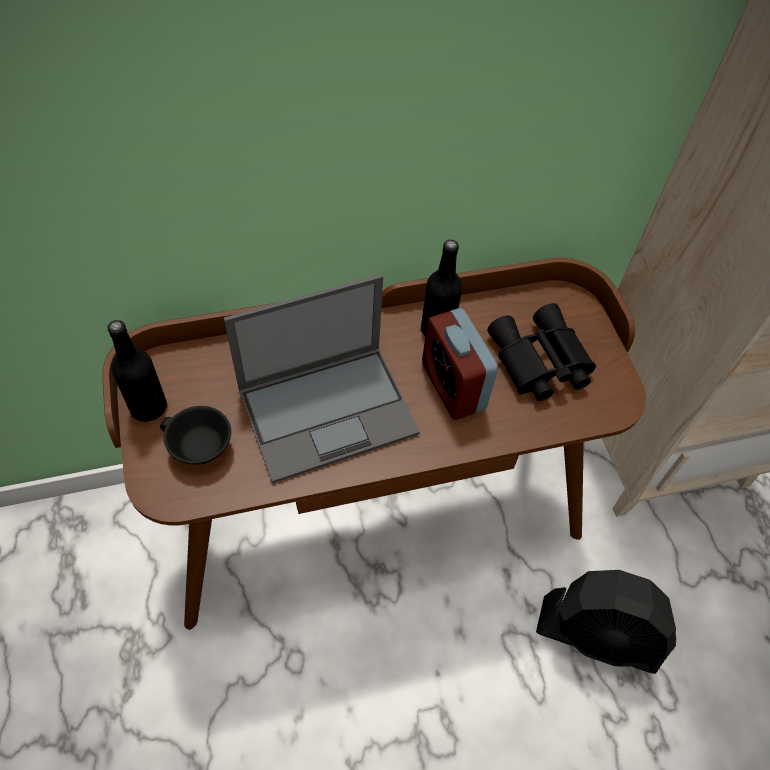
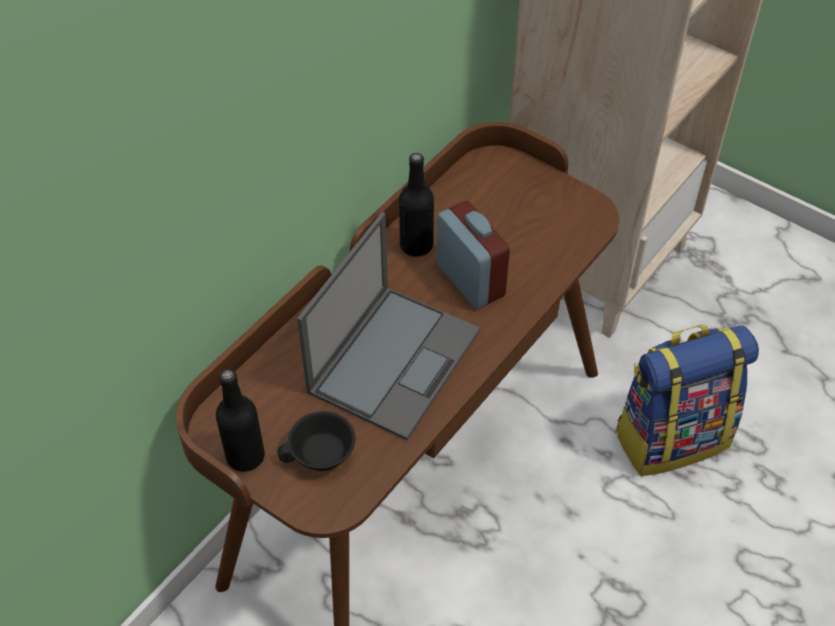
camera: 35 degrees left, 5 degrees down
alarm clock [422,308,498,420] -> alarm clock turned 150 degrees counterclockwise [436,201,510,309]
black binoculars [488,303,596,401] -> none
black fan [536,570,676,674] -> backpack [615,325,759,476]

